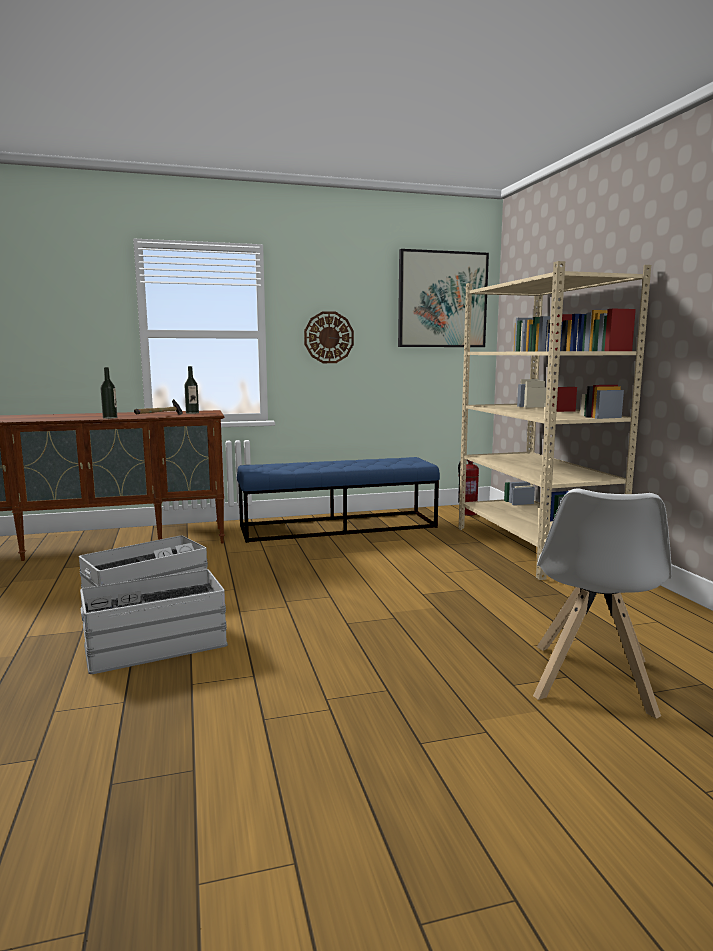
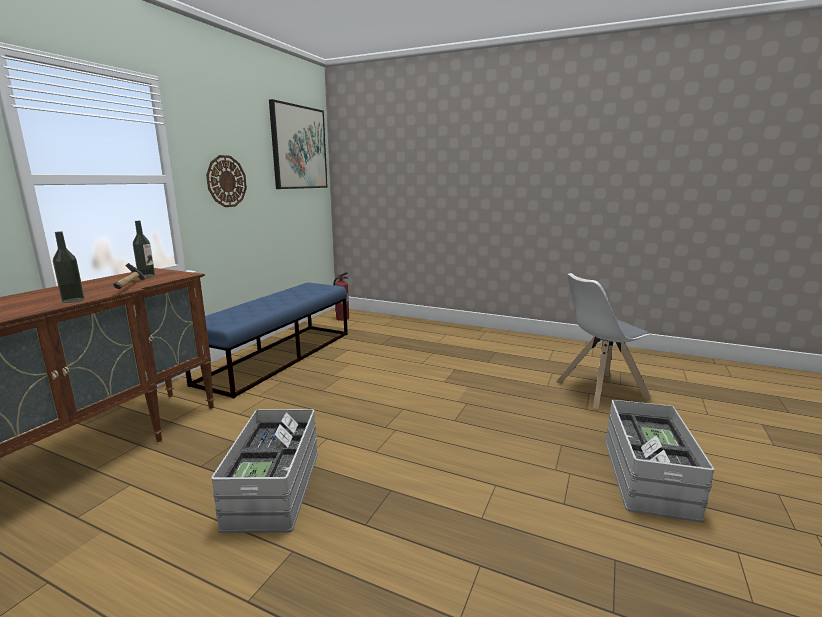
camera: 50 degrees left, 5 degrees up
grey storage box [80,569,228,674] -> grey storage box moved to [605,400,714,522]
beige bookcase [459,261,651,580] -> none
chair [533,489,672,719] -> chair turned 105 degrees clockwise [556,273,652,409]

